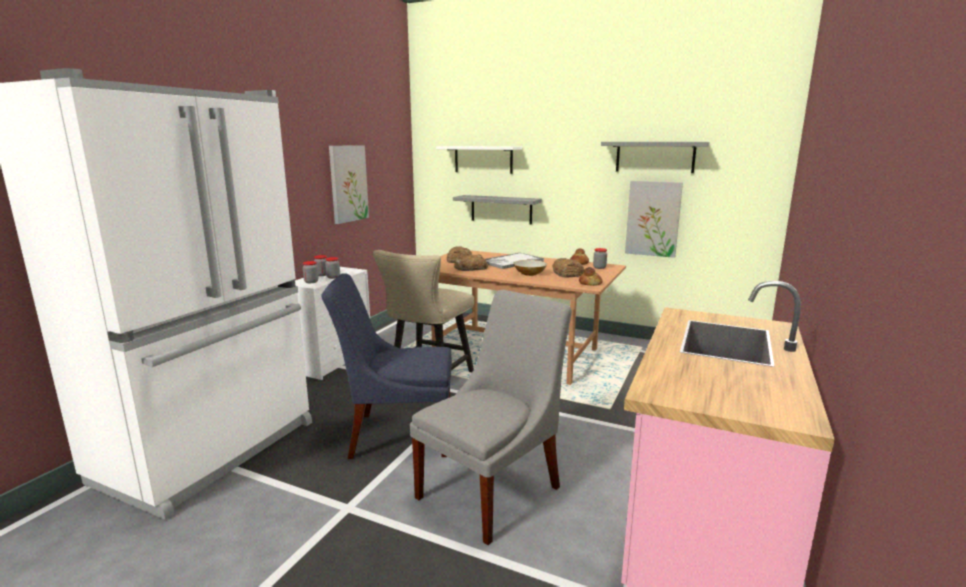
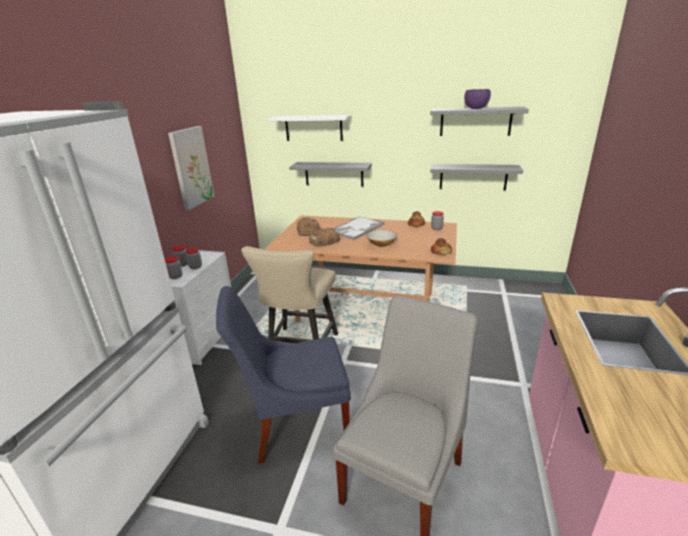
camera: 10 degrees left, 10 degrees up
bread [553,258,584,277] -> none
picture [625,181,683,258] -> grey shelf [430,164,523,190]
none -> purple bowl [464,89,491,109]

